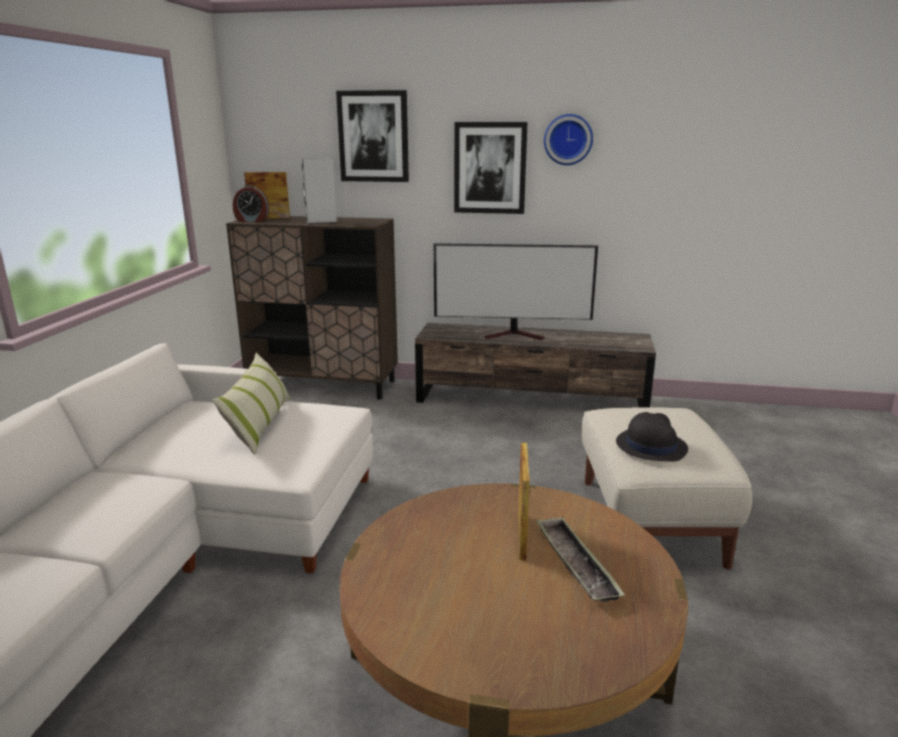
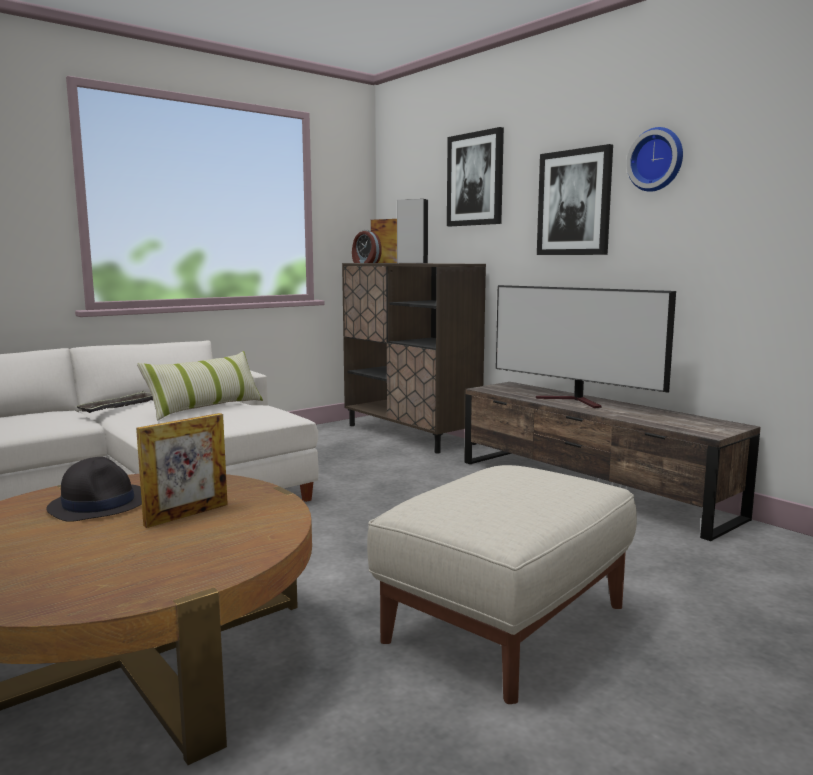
camera: 40 degrees right, 10 degrees down
tray [536,517,625,602] -> tray moved to [76,391,153,413]
black hat [616,412,688,462] -> black hat moved to [47,457,142,522]

